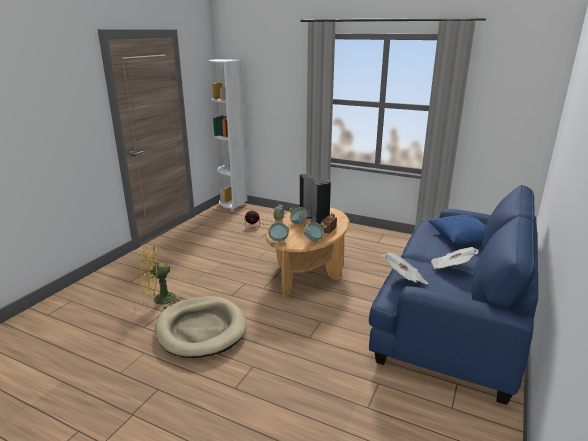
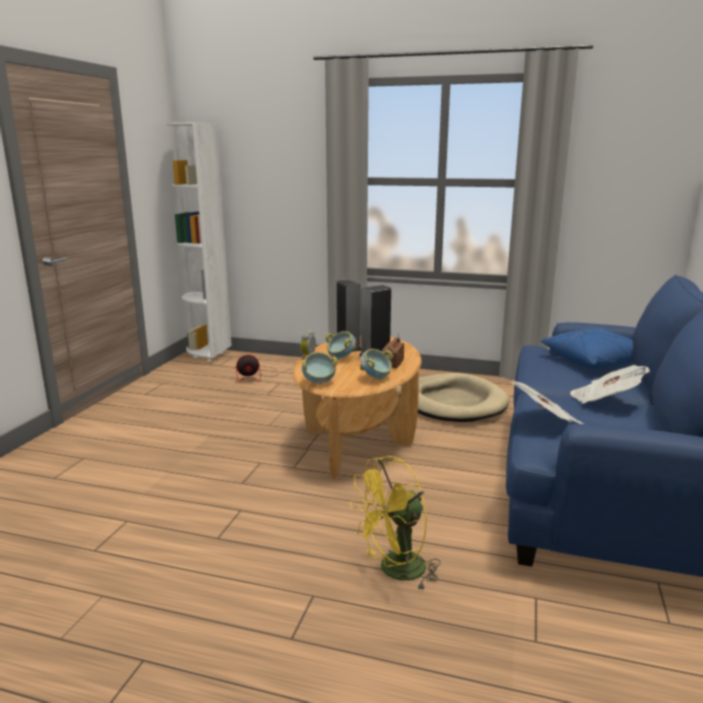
camera: 10 degrees left, 5 degrees down
yellow fan [140,246,183,309] -> yellow fan moved to [350,456,441,591]
beige dog bed [155,296,247,358] -> beige dog bed moved to [399,373,510,422]

